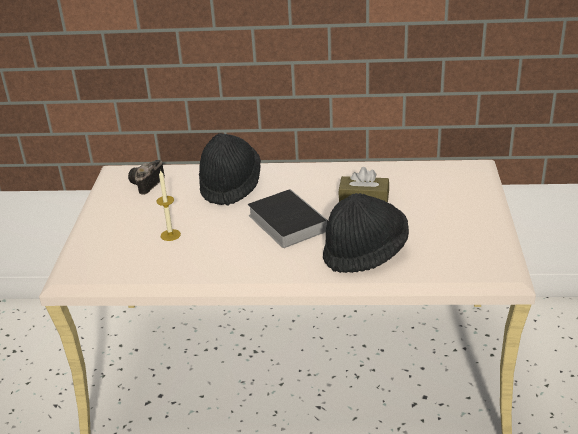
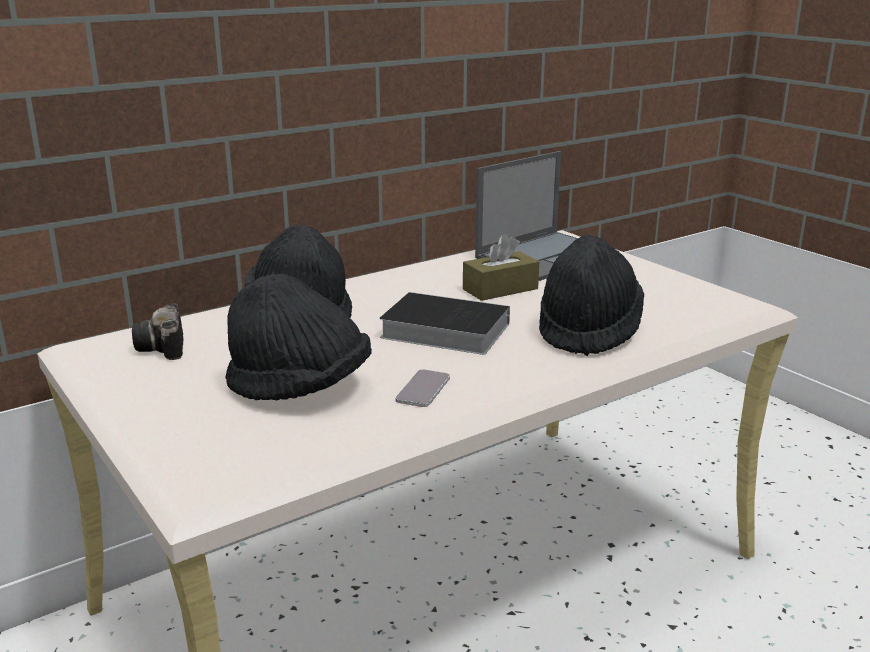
camera: 40 degrees left, 10 degrees down
candle [156,169,181,241] -> black hat [225,274,372,400]
none -> phone [395,369,450,407]
none -> laptop [475,151,619,281]

